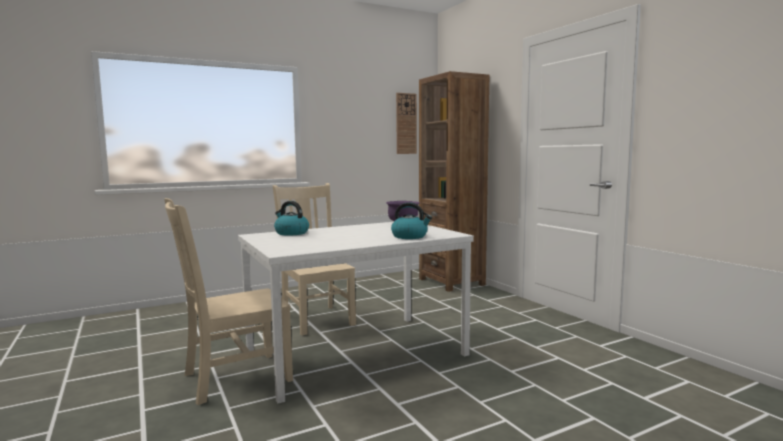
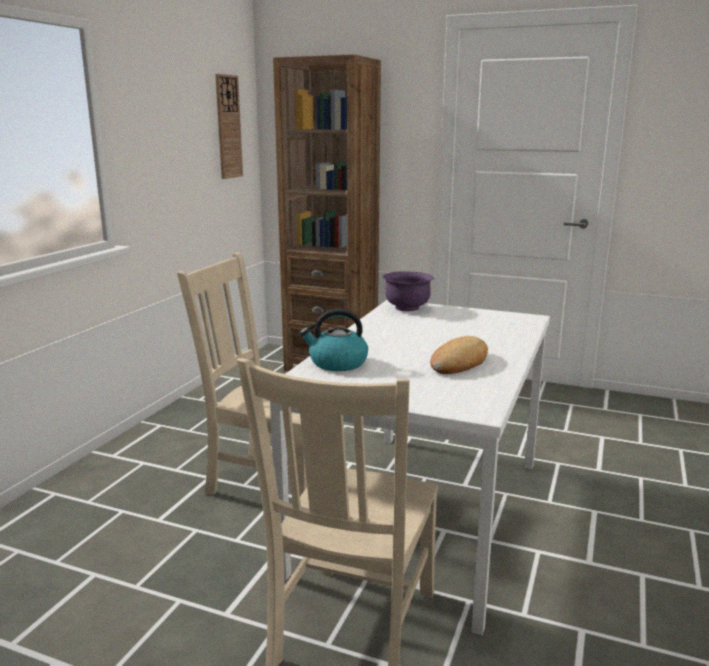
camera: 40 degrees left, 10 degrees up
kettle [391,202,432,239] -> none
none -> bread [430,336,488,374]

